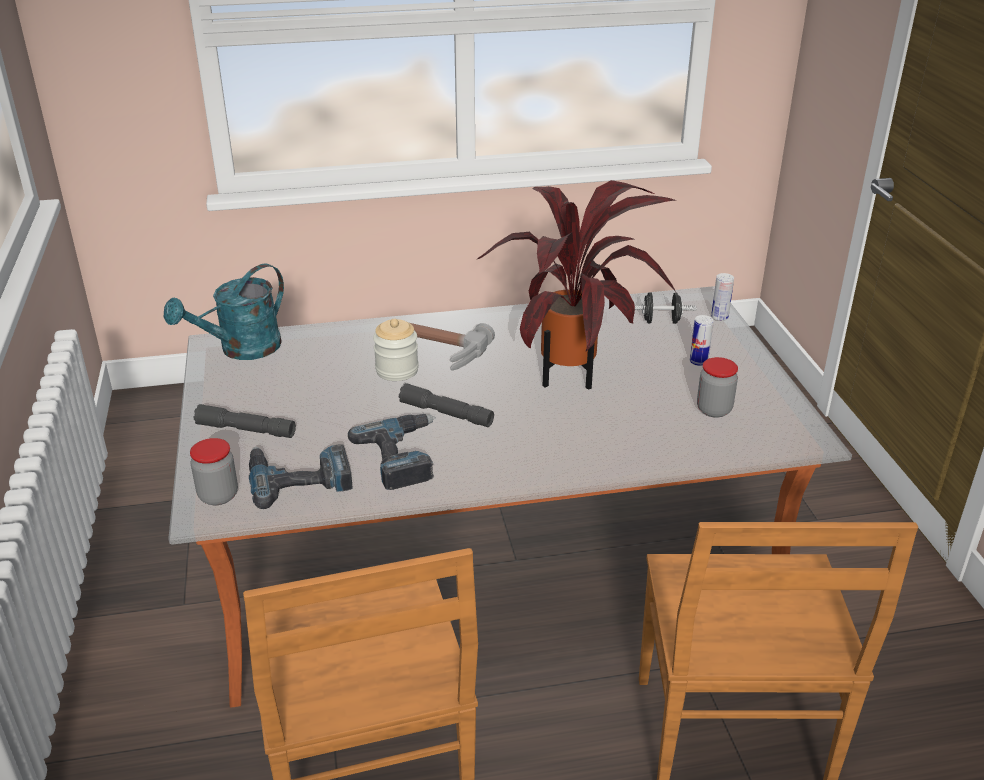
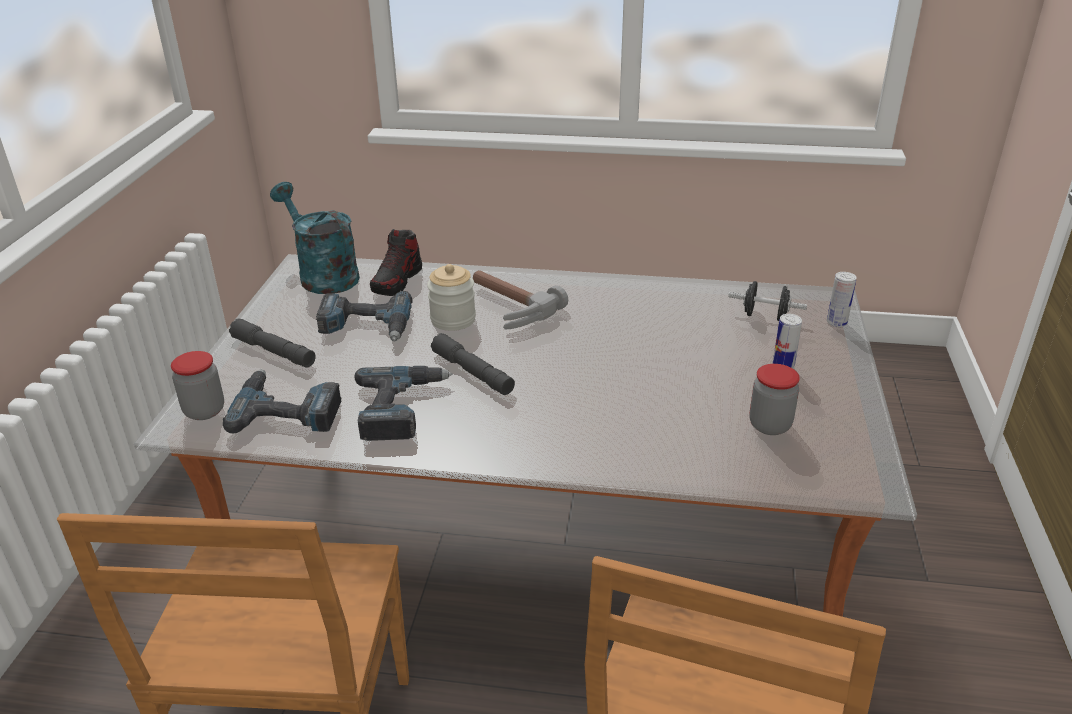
camera: 20 degrees right, 0 degrees up
turquoise watering can [164,264,284,360] -> turquoise watering can turned 75 degrees clockwise [270,182,360,294]
potted plant [476,180,676,390] -> none
none -> power drill [316,291,412,341]
none -> shoe [370,229,422,296]

